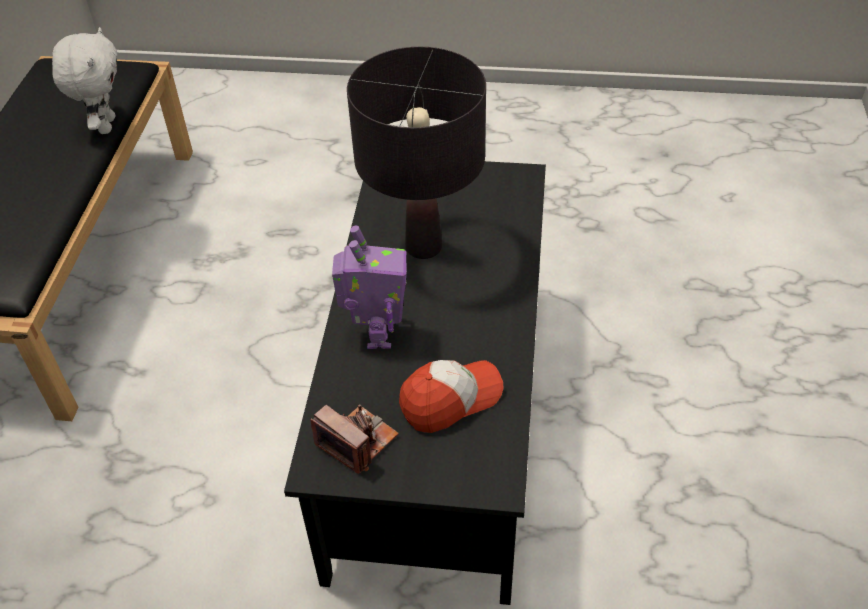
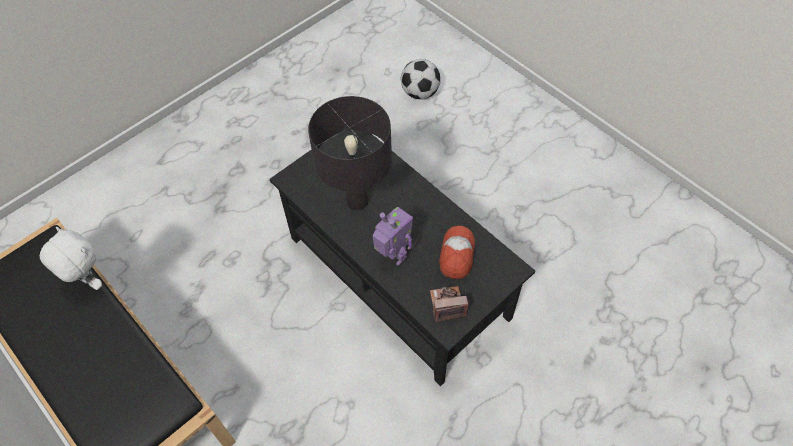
camera: 50 degrees left, 10 degrees up
none -> football [401,59,441,100]

